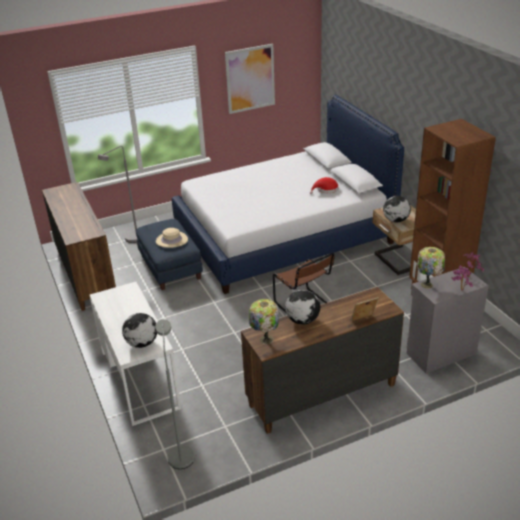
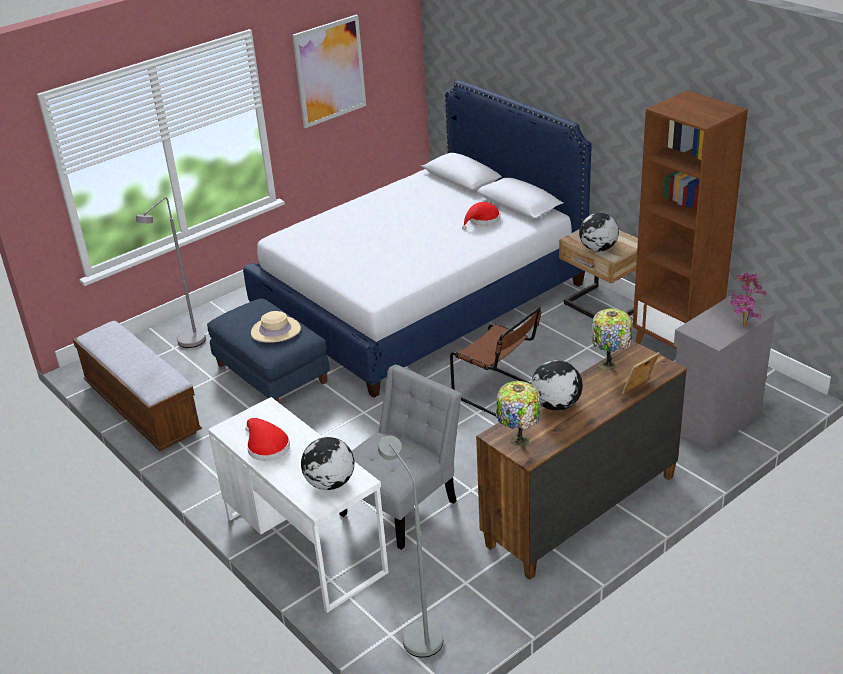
camera: 15 degrees left, 0 degrees up
brown dresser [42,182,116,311] -> bench [73,321,202,451]
table lamp [417,247,445,289] -> table lamp moved to [592,308,632,371]
none -> red hat [245,418,290,461]
none -> grey chair [339,364,462,550]

